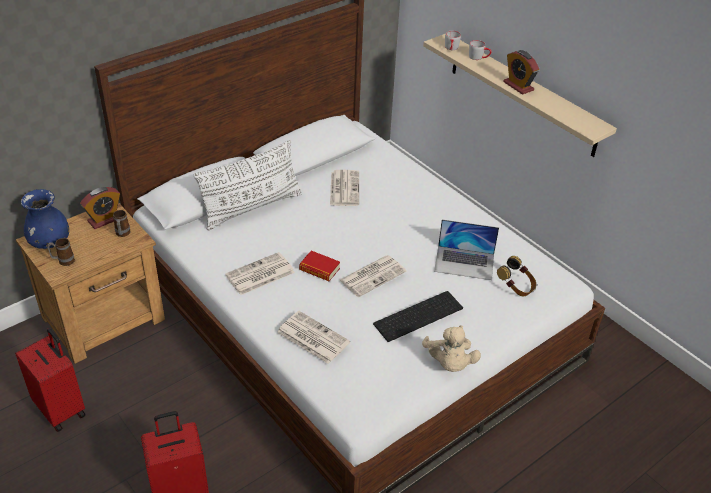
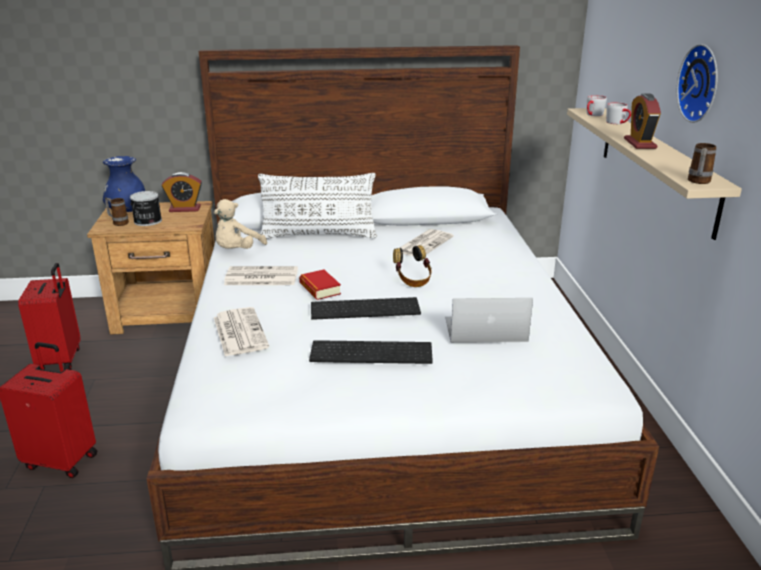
camera: 35 degrees right, 15 degrees down
mug [113,210,131,237] -> mug moved to [688,143,716,184]
newspaper [339,255,406,297] -> keyboard [311,297,421,320]
beige plush toy [422,325,481,372] -> beige plush toy moved to [214,199,267,249]
laptop [434,219,499,280] -> laptop turned 135 degrees clockwise [445,298,533,343]
headphones [497,256,536,296] -> headphones moved to [393,245,431,287]
none -> can [130,191,162,226]
none -> wall clock [677,44,718,123]

